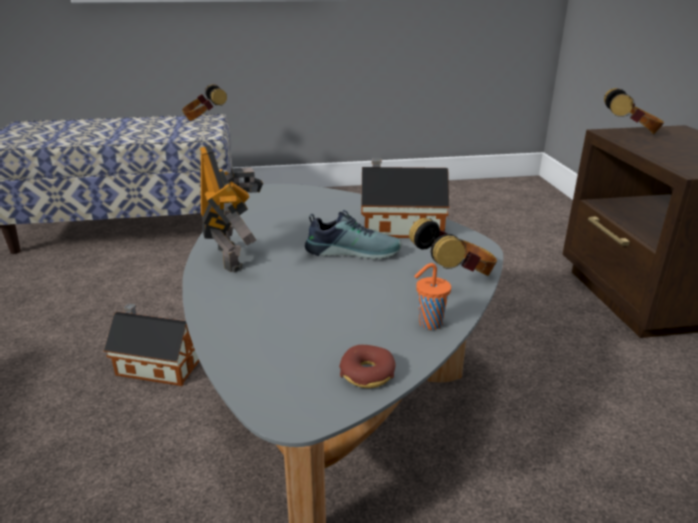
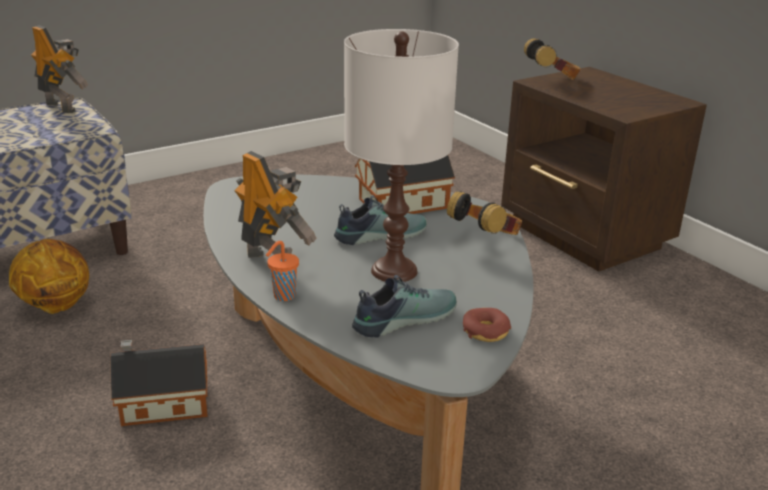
camera: 25 degrees left, 0 degrees up
headphones [182,84,227,121] -> toy robot [31,25,88,113]
orange cup [414,263,451,330] -> orange cup moved to [266,241,299,301]
none -> basketball [9,239,89,314]
none -> white table lamp [344,29,459,282]
none -> shoe [352,275,457,338]

